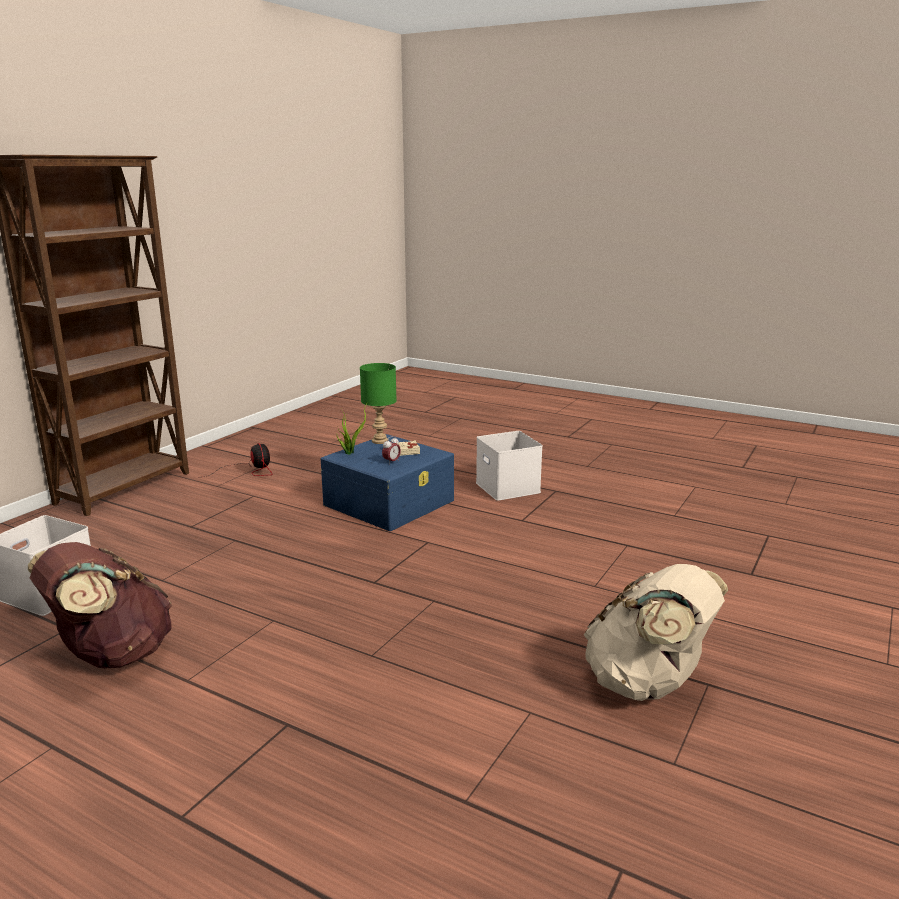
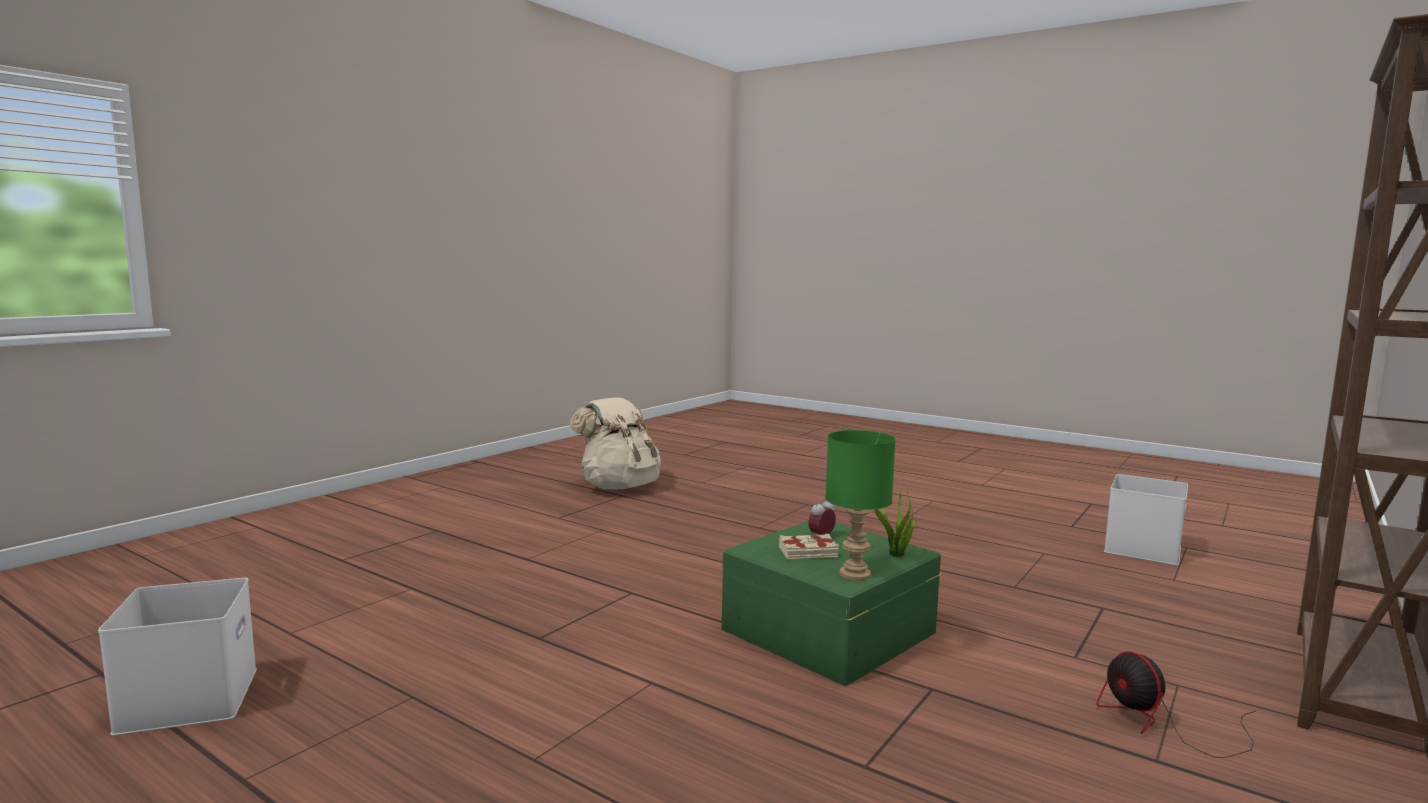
camera: 175 degrees left, 10 degrees down
brown backpack [28,542,172,668] -> none
blue storage box [321,434,454,531] -> green storage box [722,521,941,686]
white storage box [476,431,543,501] -> white storage box moved to [98,578,257,736]

